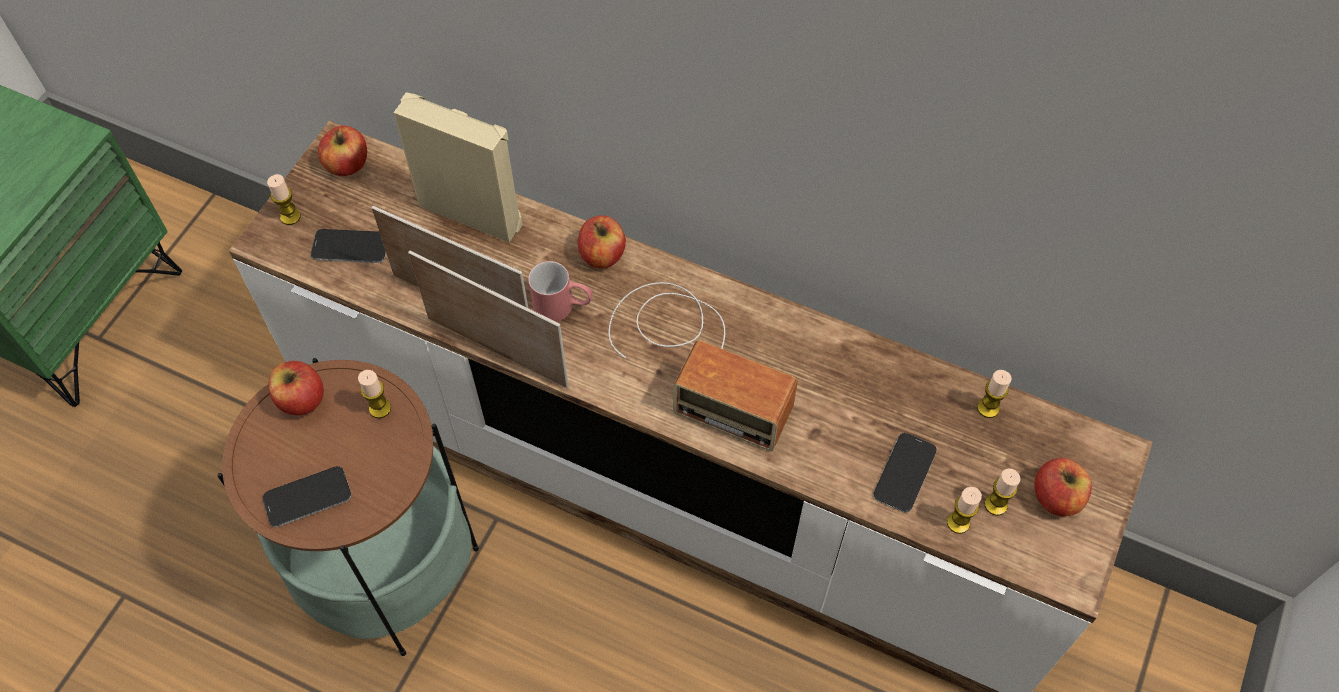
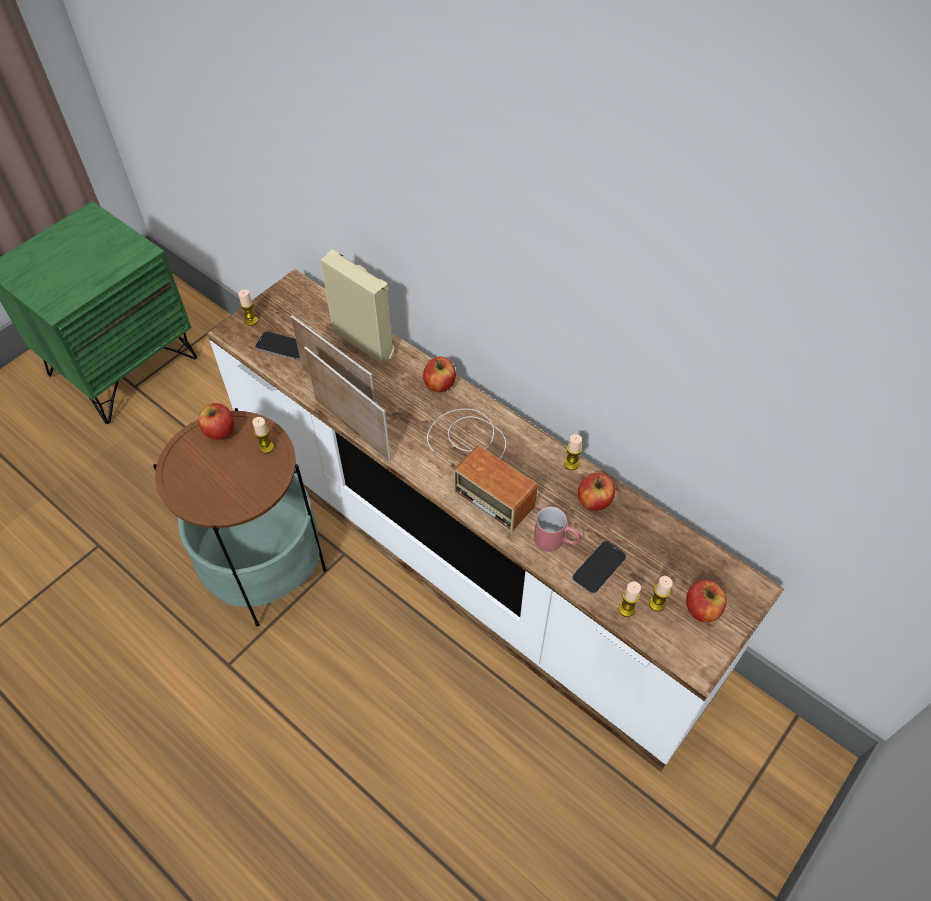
camera: 15 degrees right, 5 degrees down
phone [263,466,351,527] -> none
apple [318,125,367,176] -> apple moved to [578,473,615,511]
red mug [528,261,593,322] -> red mug moved to [534,507,581,552]
candle [977,370,1012,418] -> candle moved to [564,434,582,470]

